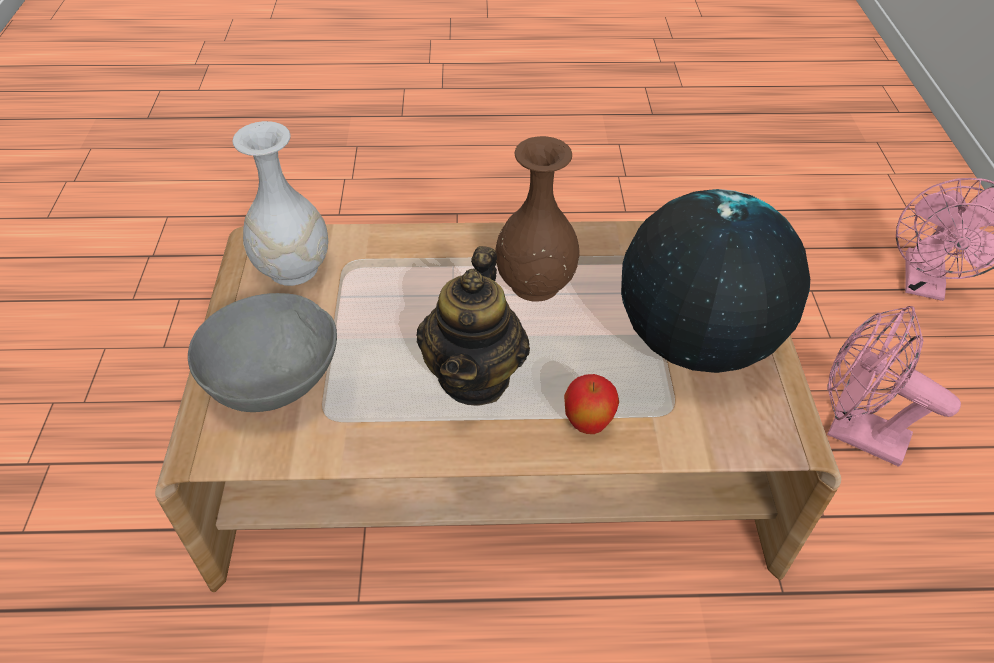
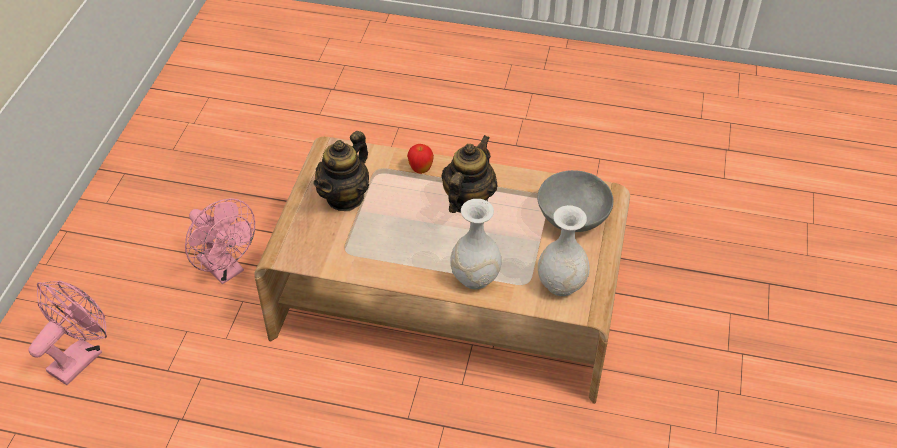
camera: 165 degrees left, 0 degrees up
brown vase [495,136,580,302] -> none
globe [621,189,810,373] -> teapot [313,131,369,211]
none -> white vase [450,199,501,289]

